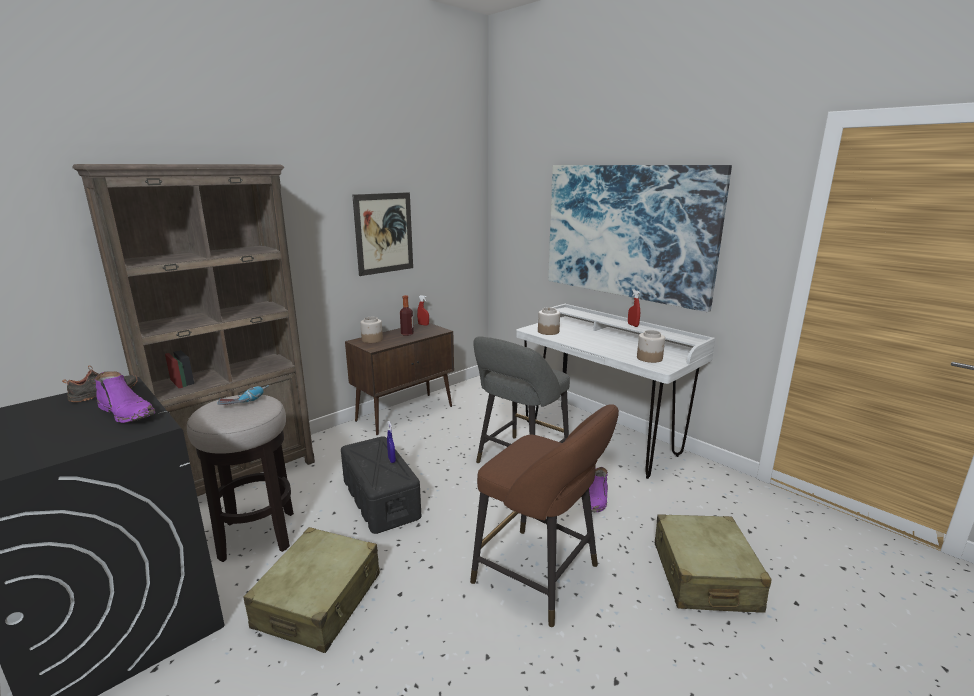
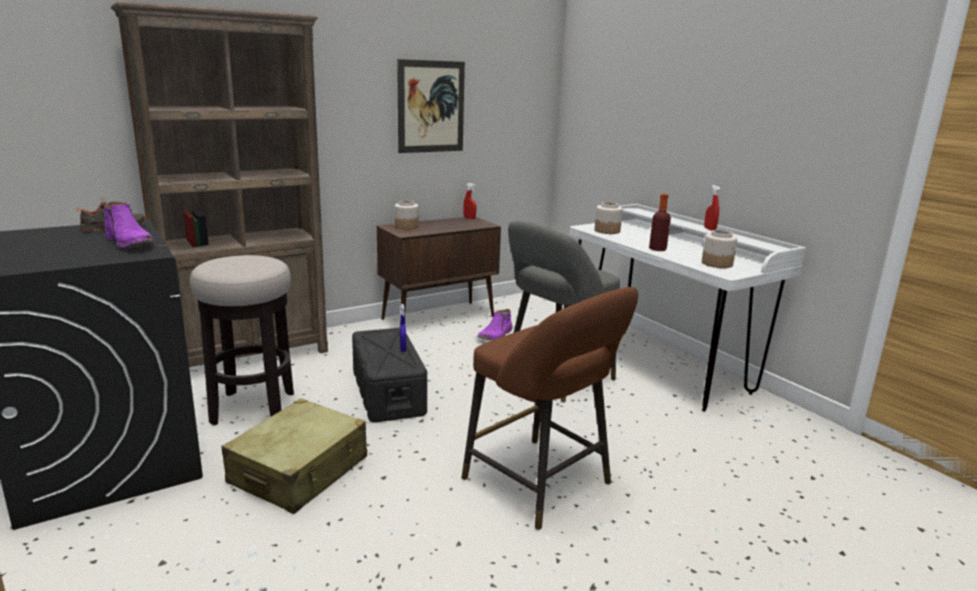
camera: 10 degrees right, 0 degrees up
power drill [218,385,269,405] -> none
bottle [400,295,414,336] -> bottle moved to [649,194,671,251]
picture [548,165,732,312] -> none
purple boot [589,467,608,512] -> purple boot moved to [477,309,513,340]
beige suitcase [655,514,772,612] -> none

